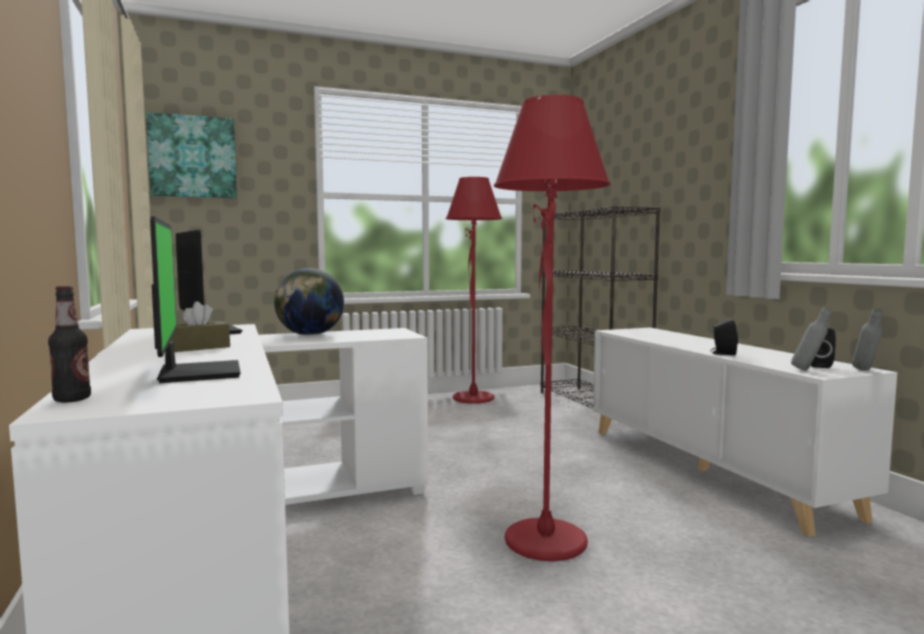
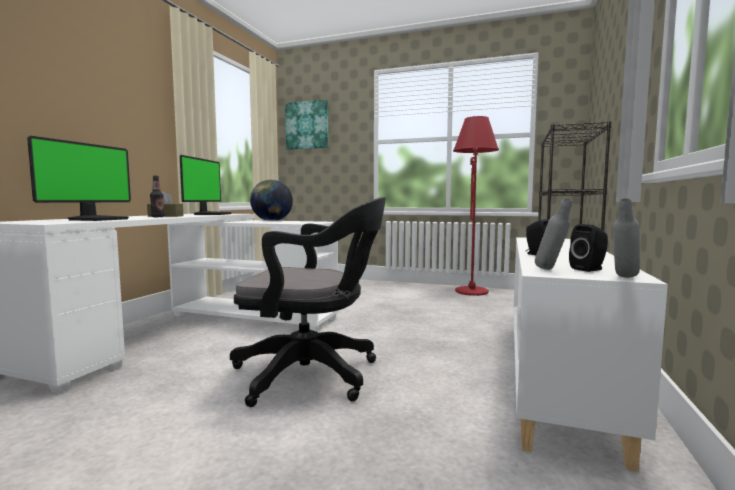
camera: 40 degrees right, 0 degrees up
bottle [48,286,91,403] -> bottle moved to [150,176,164,217]
red floor lamp [494,95,610,561] -> black office chair [230,197,386,407]

